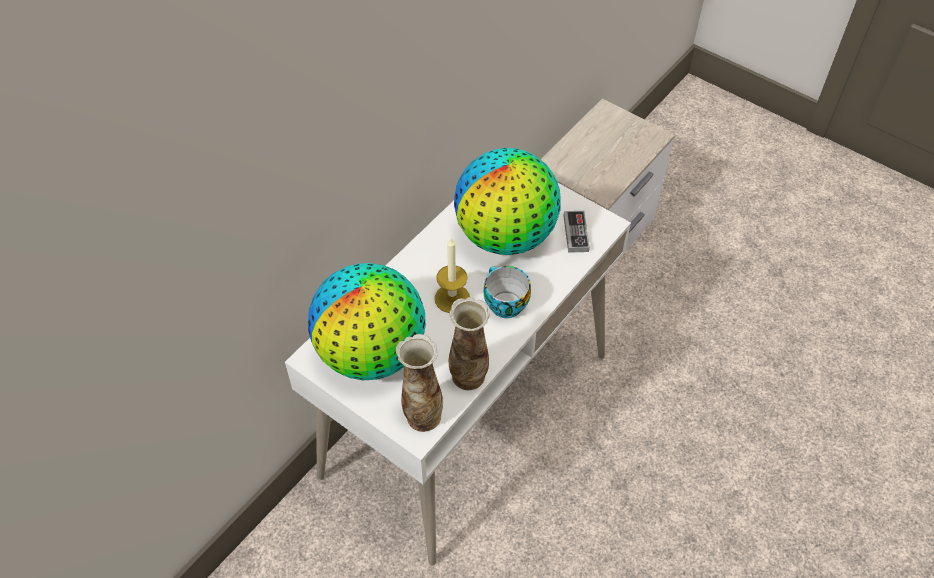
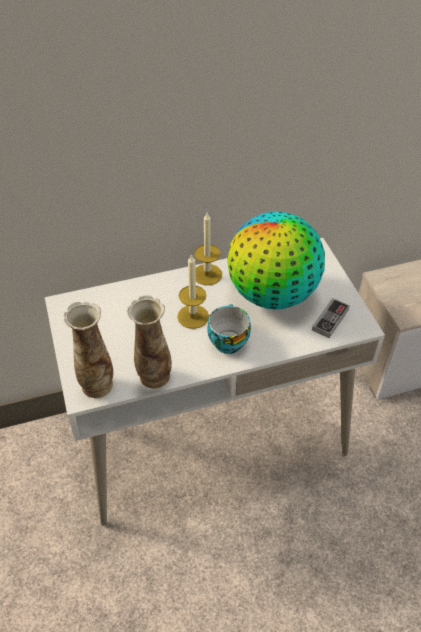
camera: 35 degrees right, 5 degrees down
globe [308,263,426,380] -> none
none -> candle [194,213,222,285]

